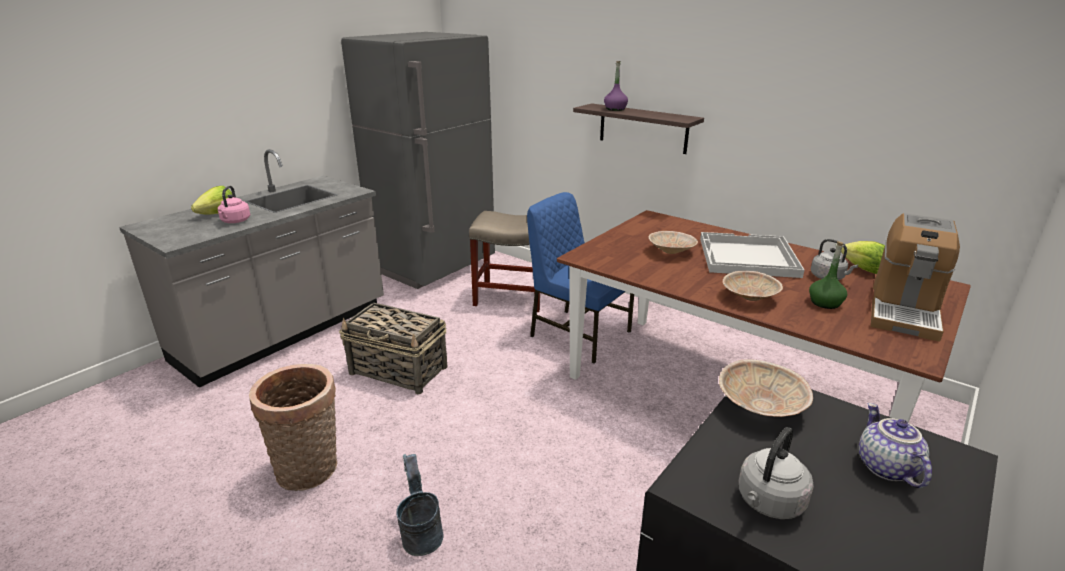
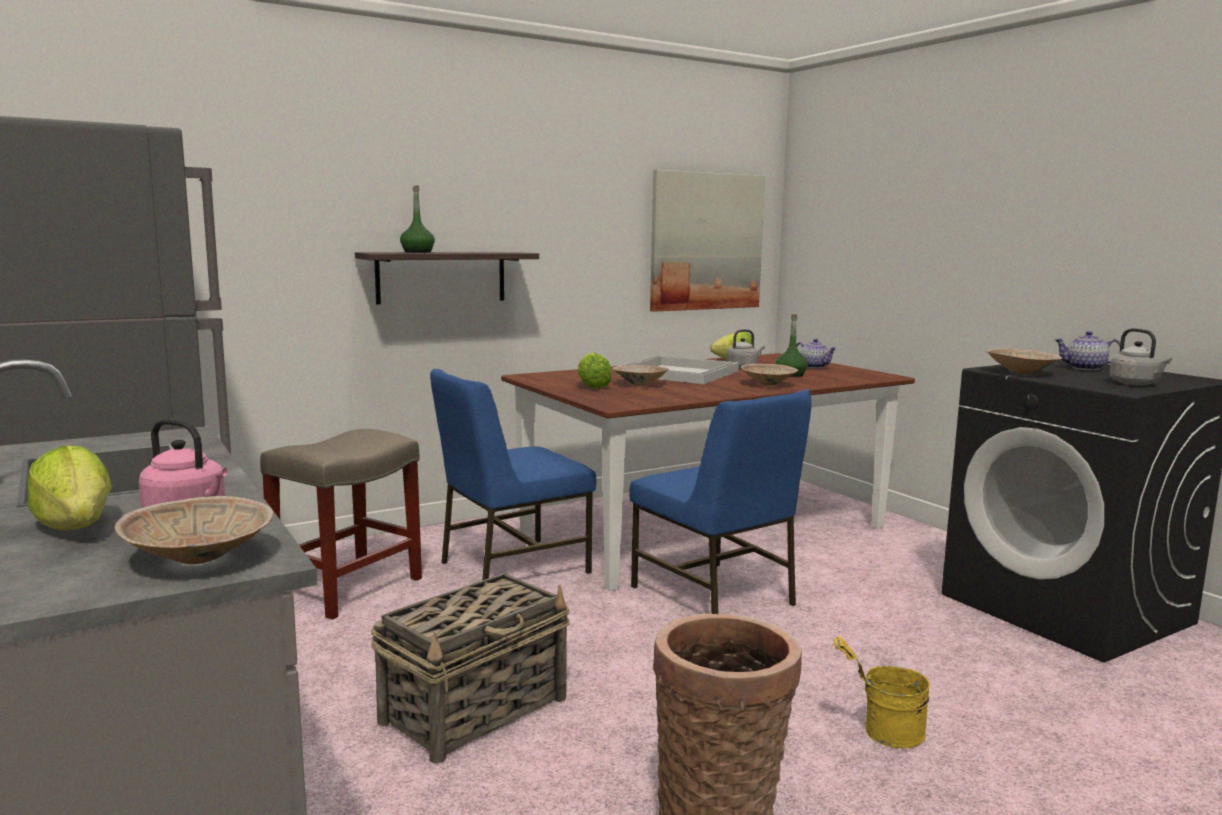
camera: 70 degrees left, 15 degrees down
grey bucket [396,454,444,556] -> yellow bucket [834,636,930,748]
purple bottle [604,61,628,111] -> green bottle [400,185,435,253]
coffee machine [871,213,960,342] -> teapot [796,339,837,369]
none -> beige bowl [115,496,274,564]
none -> lettuce [578,352,612,389]
none -> blue chair [629,389,811,614]
none -> picture [650,170,765,312]

